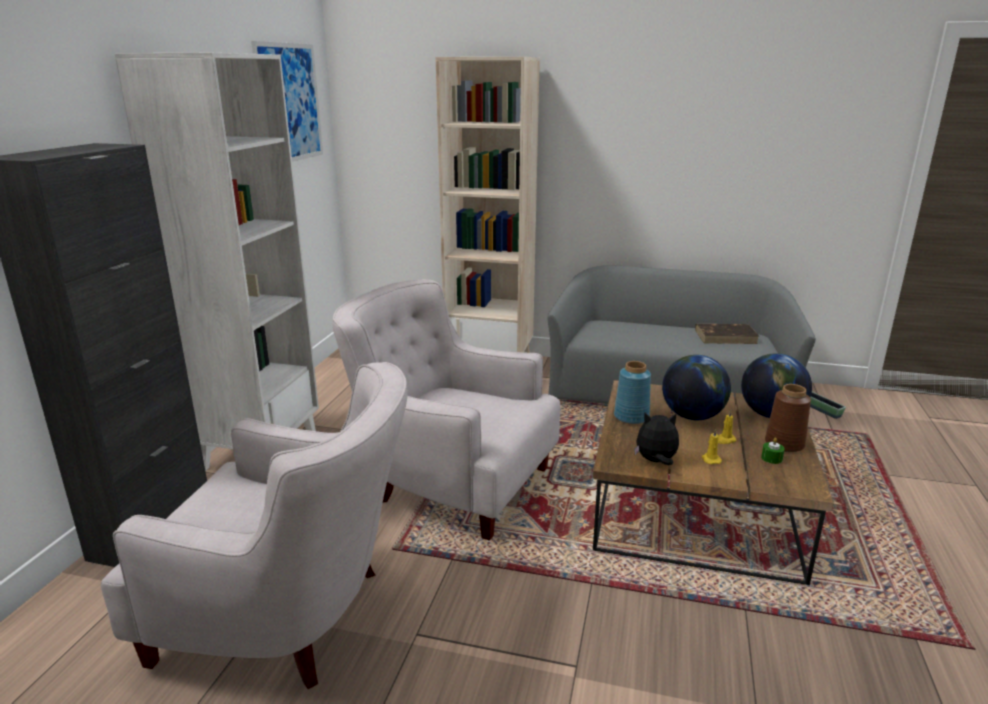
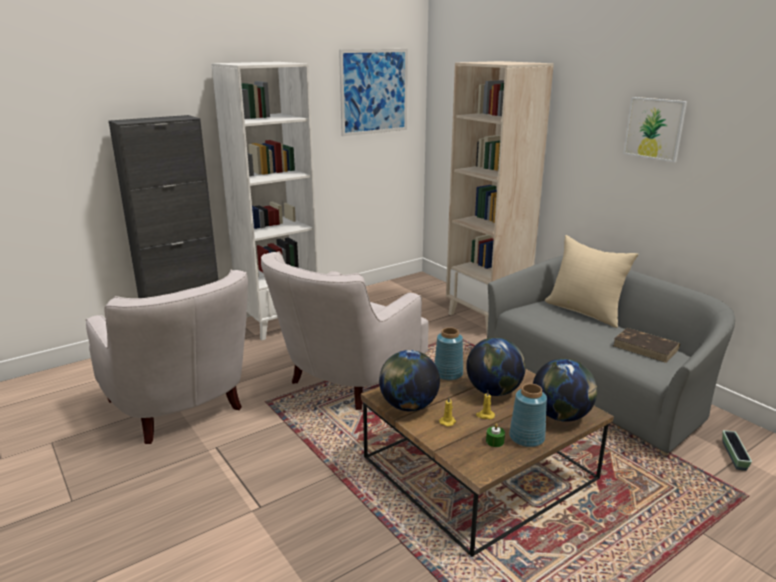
camera: 40 degrees right, 0 degrees up
white armchair [333,279,560,541] -> white armchair turned 120 degrees counterclockwise [261,251,429,410]
plush toy [634,412,679,465] -> globe [379,350,440,411]
brown vase [765,384,811,452] -> blue vase [509,383,547,447]
none -> beige pillow [545,235,638,328]
none -> picture [623,97,687,162]

